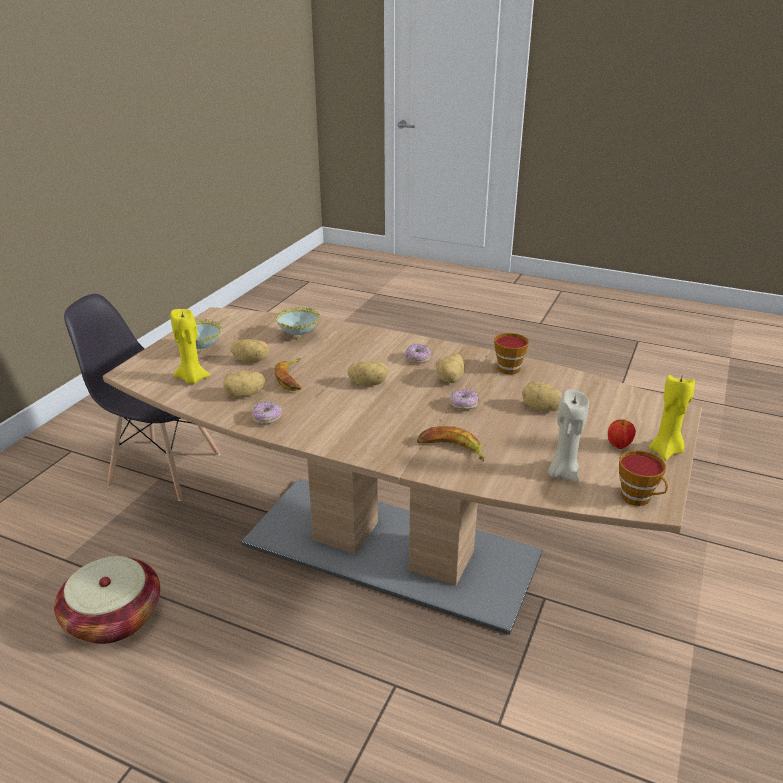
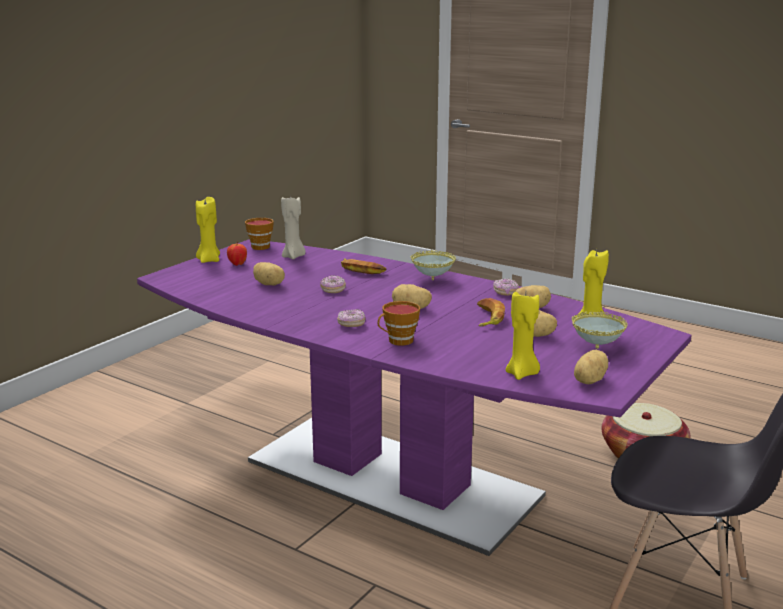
camera: 170 degrees left, 10 degrees down
brown dining table [103,307,702,635] -> purple dining table [137,239,692,556]
bowl [275,306,320,338] -> bowl moved to [411,250,456,280]
potato [437,353,464,383] -> potato moved to [574,350,608,384]
cup [494,333,529,374] -> cup moved to [377,301,420,346]
none -> yellow candle [506,292,540,380]

